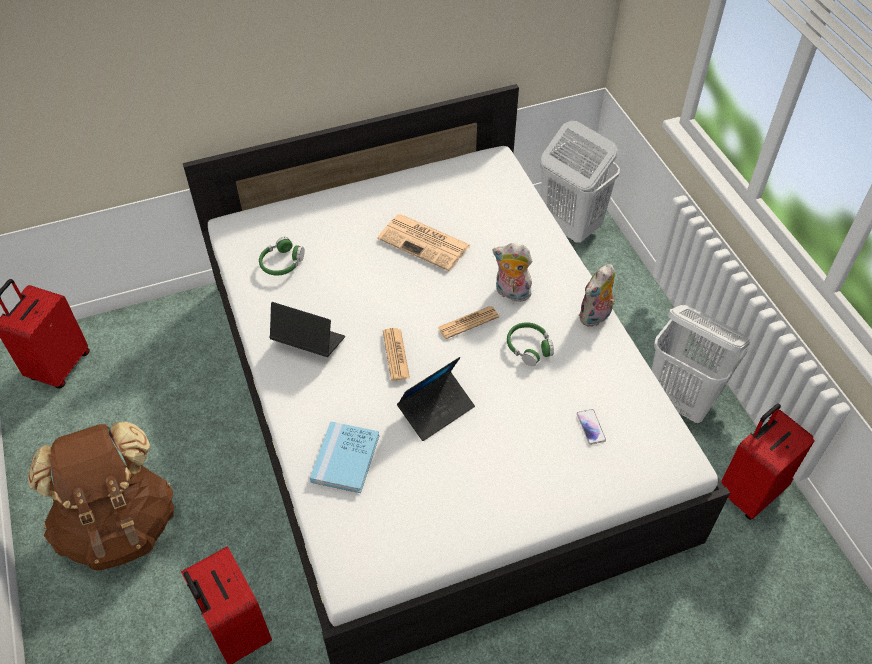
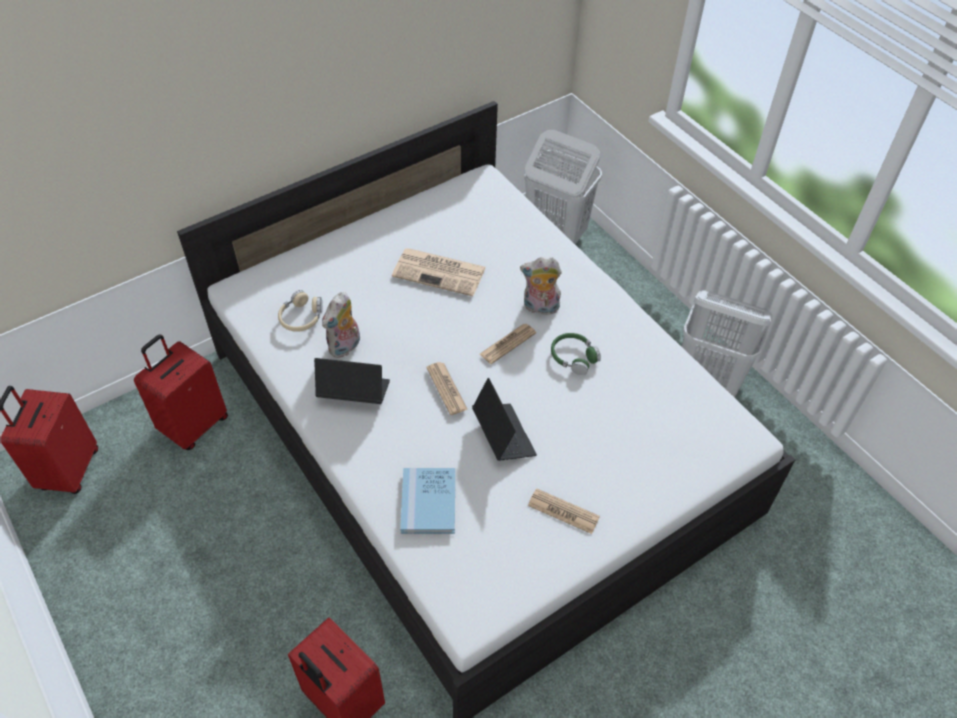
camera: 15 degrees left, 0 degrees up
brown backpack [28,421,174,570] -> none
green headphones [259,237,305,275] -> beige headphones [278,290,323,332]
laptop [397,357,475,441] -> laptop turned 60 degrees counterclockwise [472,378,537,461]
phone [577,409,606,445] -> none
plush toy [579,264,615,327] -> plush toy moved to [322,292,360,358]
red suitcase [721,404,815,520] -> red suitcase moved to [134,334,228,450]
none -> newspaper [528,488,600,534]

